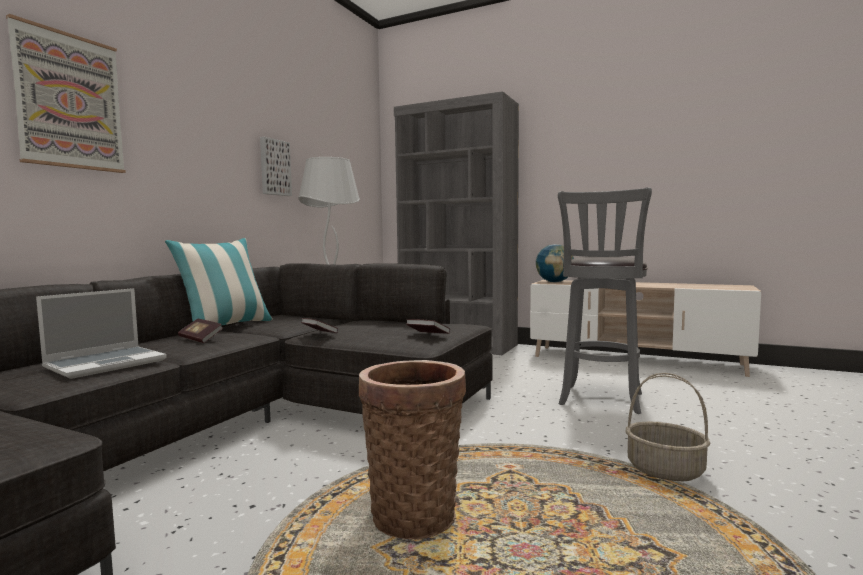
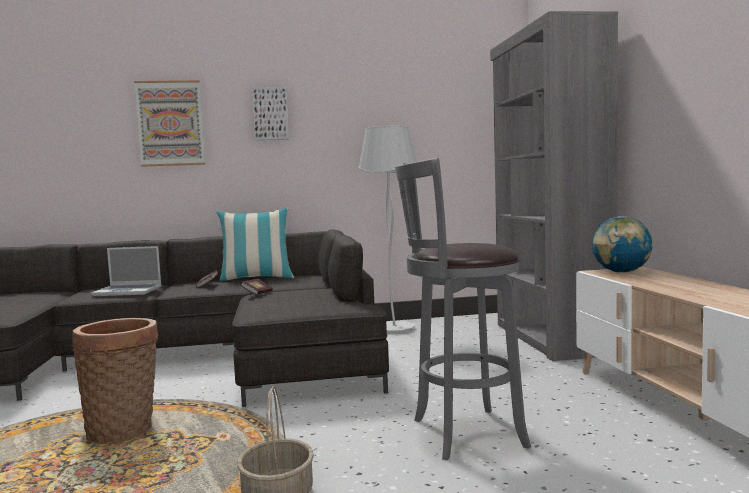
camera: 55 degrees right, 0 degrees up
picture [260,137,292,196] -> picture moved to [252,87,289,140]
book [406,319,450,334] -> none

